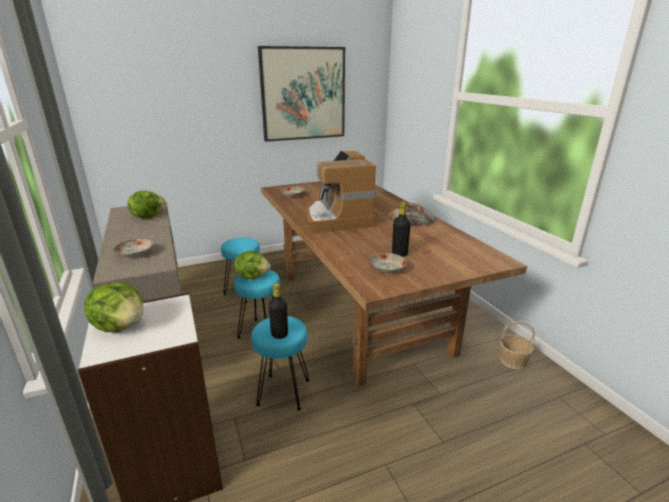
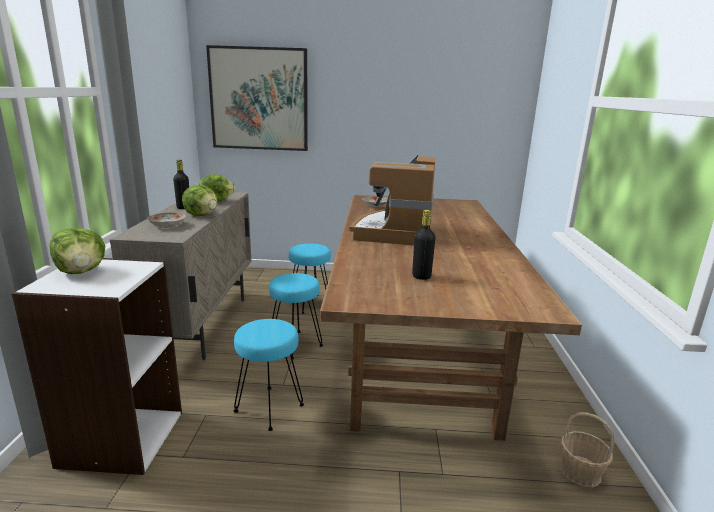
camera: 25 degrees right, 5 degrees down
lettuce [235,251,271,279] -> lettuce moved to [182,185,218,216]
picture [258,46,345,142] -> picture moved to [206,45,308,151]
black bottle [268,283,288,339] -> black bottle moved to [173,160,189,209]
plate [369,253,407,273] -> none
bread [387,203,436,226] -> none

